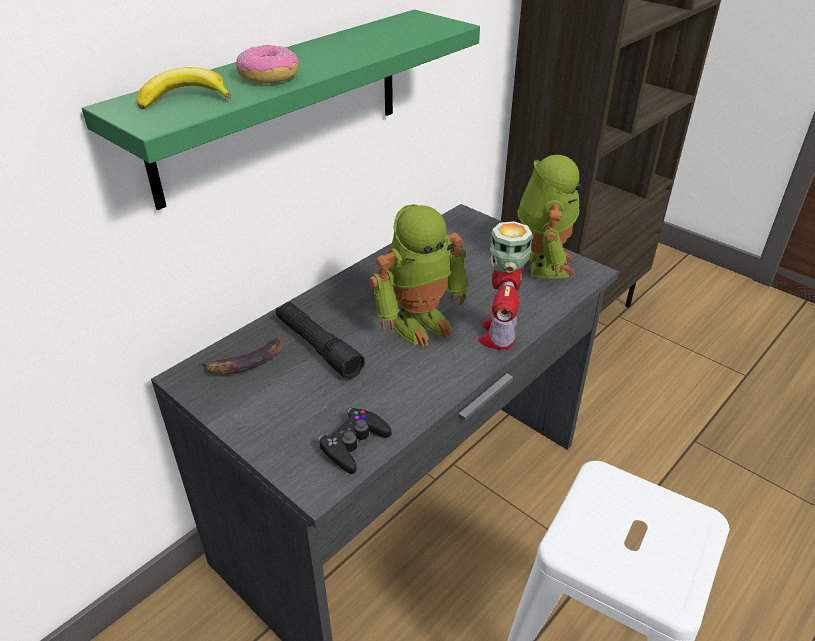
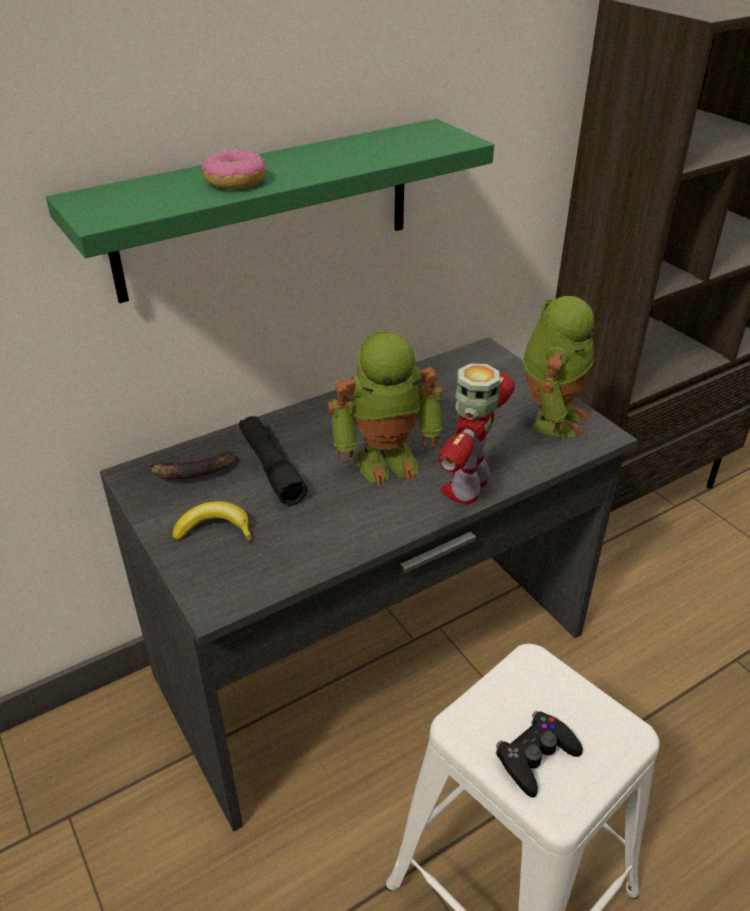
camera: 15 degrees right, 0 degrees up
banana [137,67,231,109] -> banana moved to [173,501,251,541]
black game controller [318,408,391,474] -> black game controller moved to [496,711,583,797]

